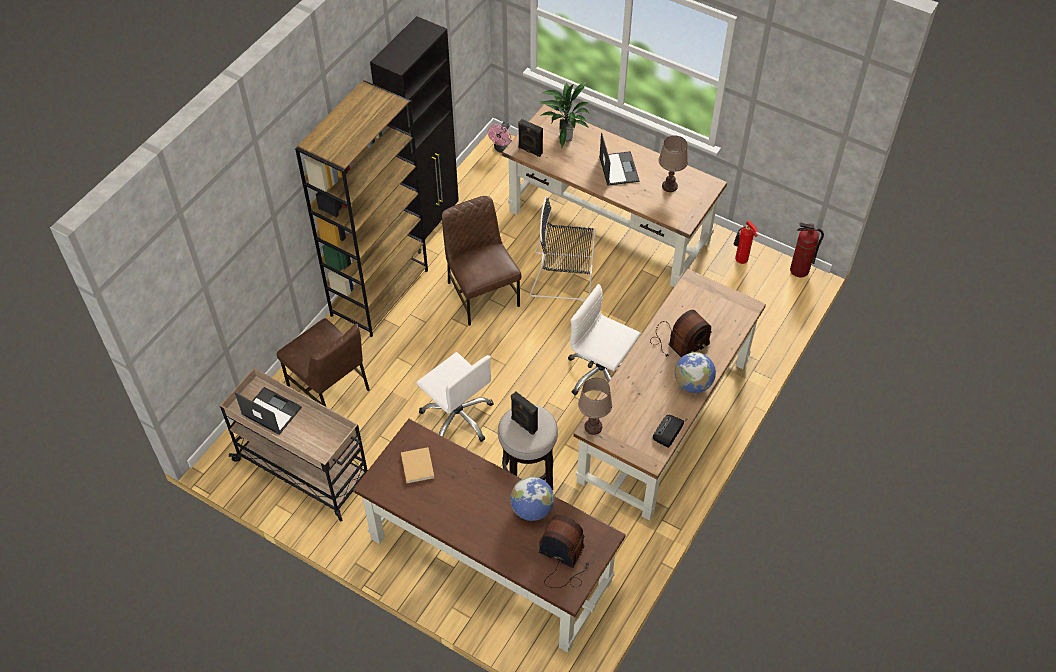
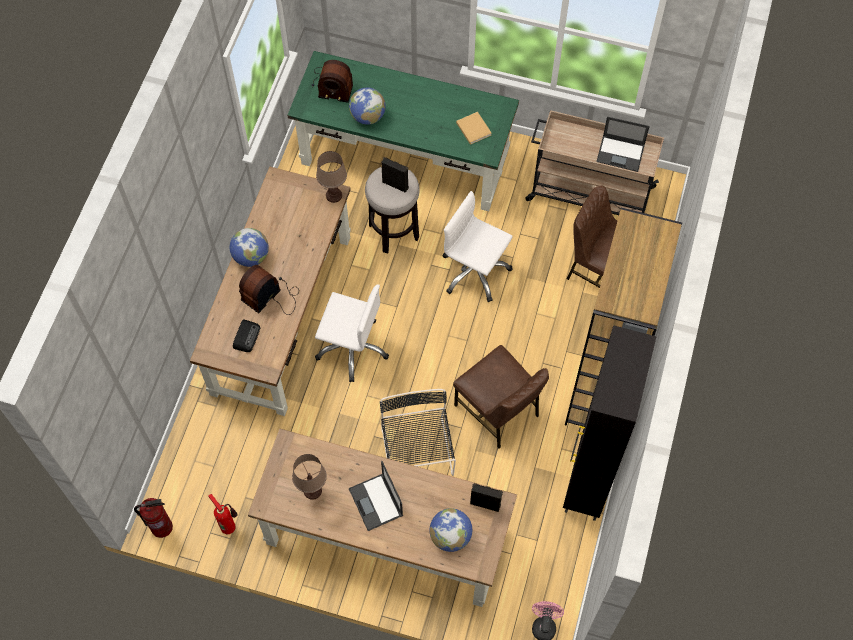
camera: 165 degrees right, 10 degrees up
brown desk [353,419,626,653] -> green desk [287,51,519,211]
black chair [530,196,596,301] -> black chair turned 90 degrees counterclockwise [380,389,456,476]
potted plant [540,82,591,147] -> globe [430,508,472,552]
radio [653,415,684,448] -> radio moved to [233,319,260,352]

